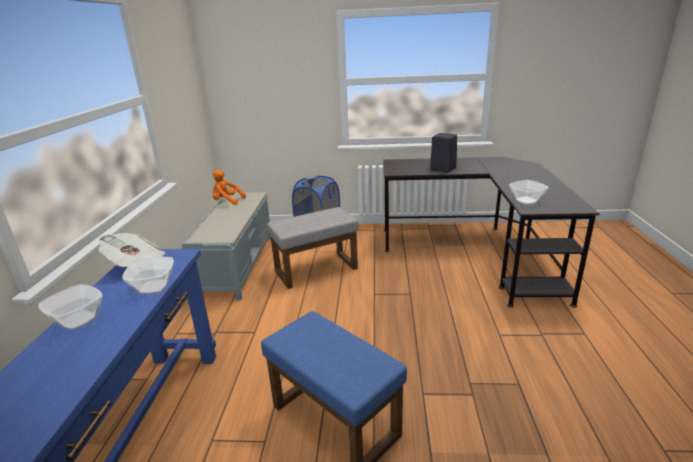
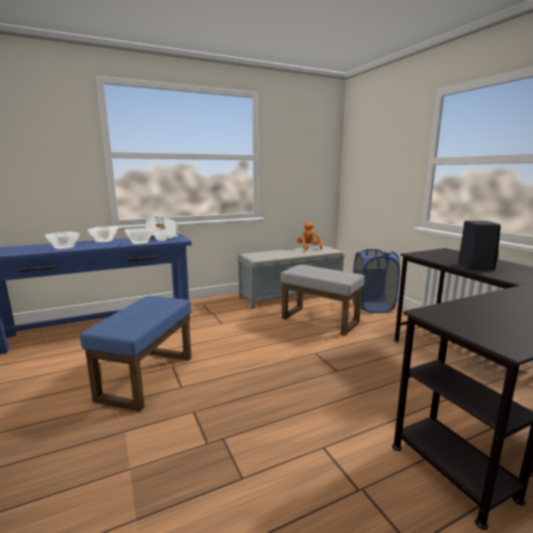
camera: 60 degrees right, 10 degrees down
bowl [509,180,549,205] -> bowl moved to [45,231,80,250]

